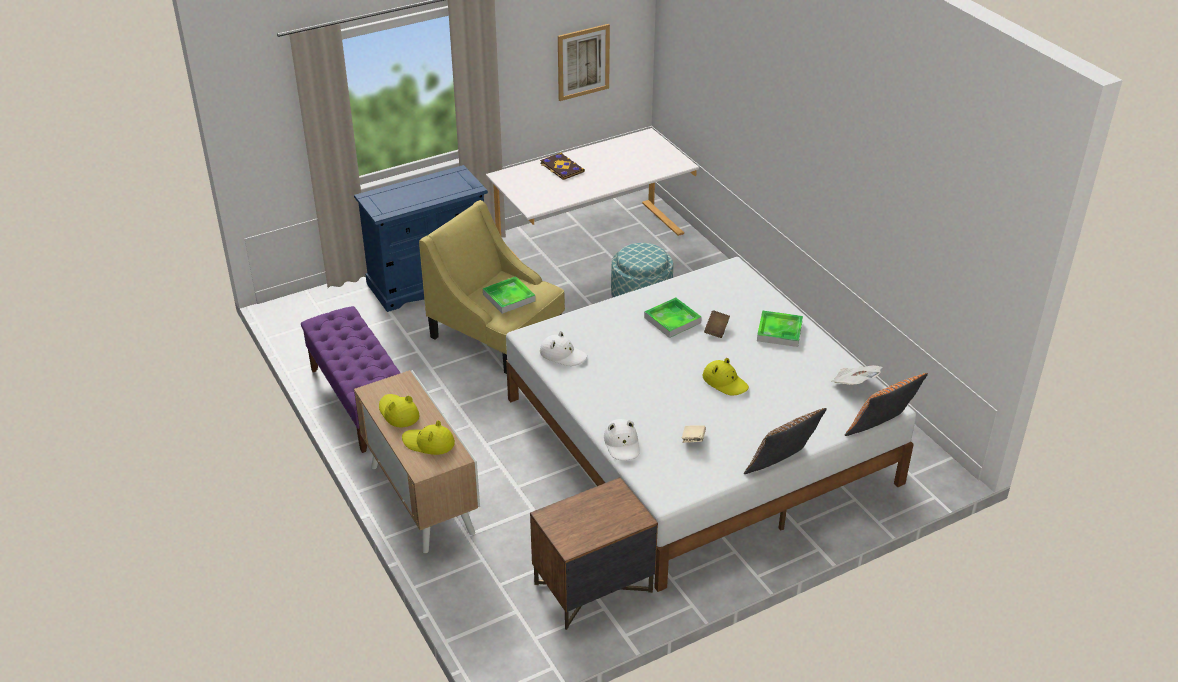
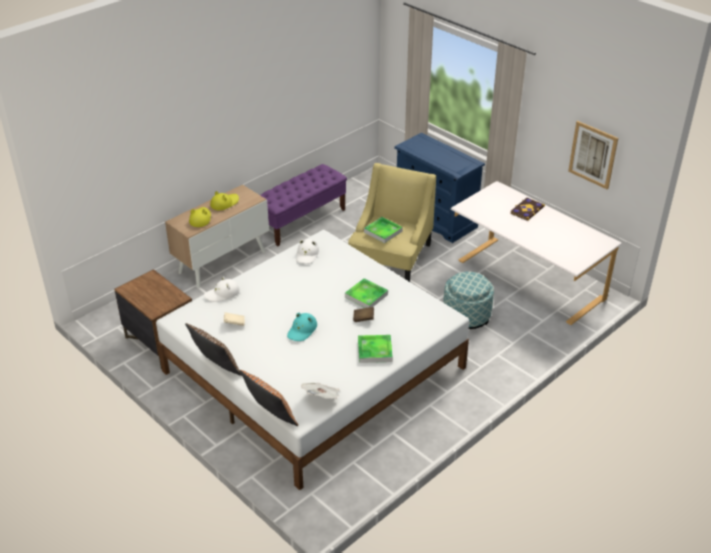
camera: 75 degrees right, 0 degrees up
yellow hat [703,358,749,396] -> turquoise hat [287,313,317,341]

